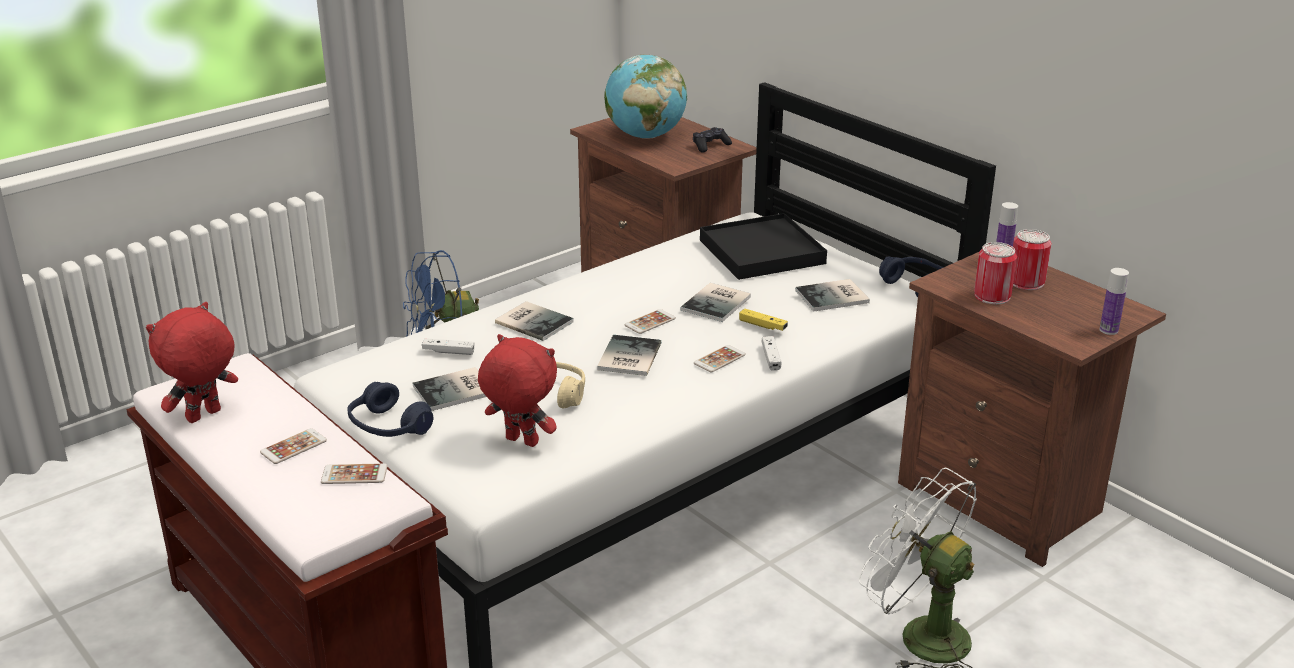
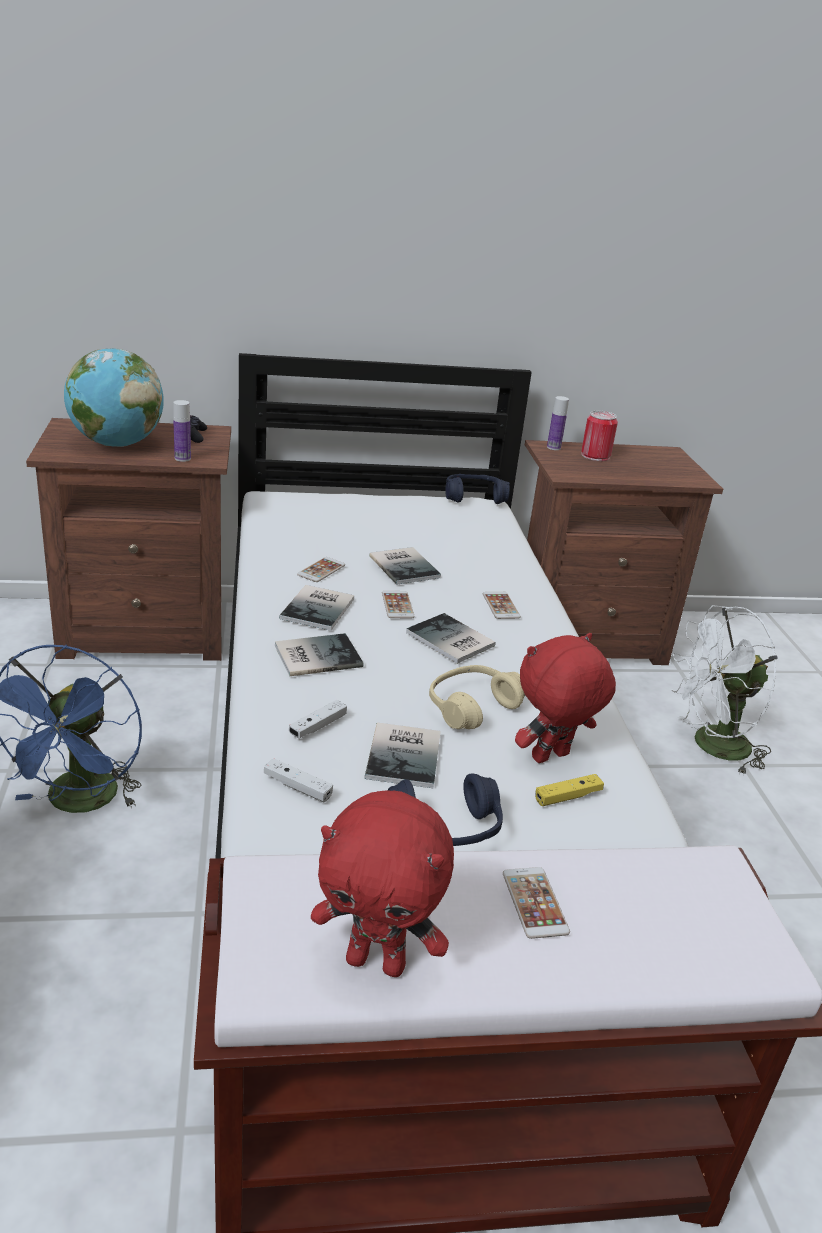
camera: 60 degrees left, 0 degrees up
red plush toy [146,302,238,423] -> red plush toy turned 60 degrees counterclockwise [311,791,454,977]
phone [321,463,387,484] -> phone moved to [297,557,345,582]
black tray [700,213,827,280] -> none
yellow game controller [739,309,788,331] -> yellow game controller moved to [535,774,604,806]
white game controller [761,336,781,371] -> white game controller moved to [264,758,333,802]
book [795,279,870,312] -> book moved to [279,585,354,631]
can [974,242,1017,304] -> none
bottle [1100,268,1129,335] -> bottle moved to [173,400,191,462]

